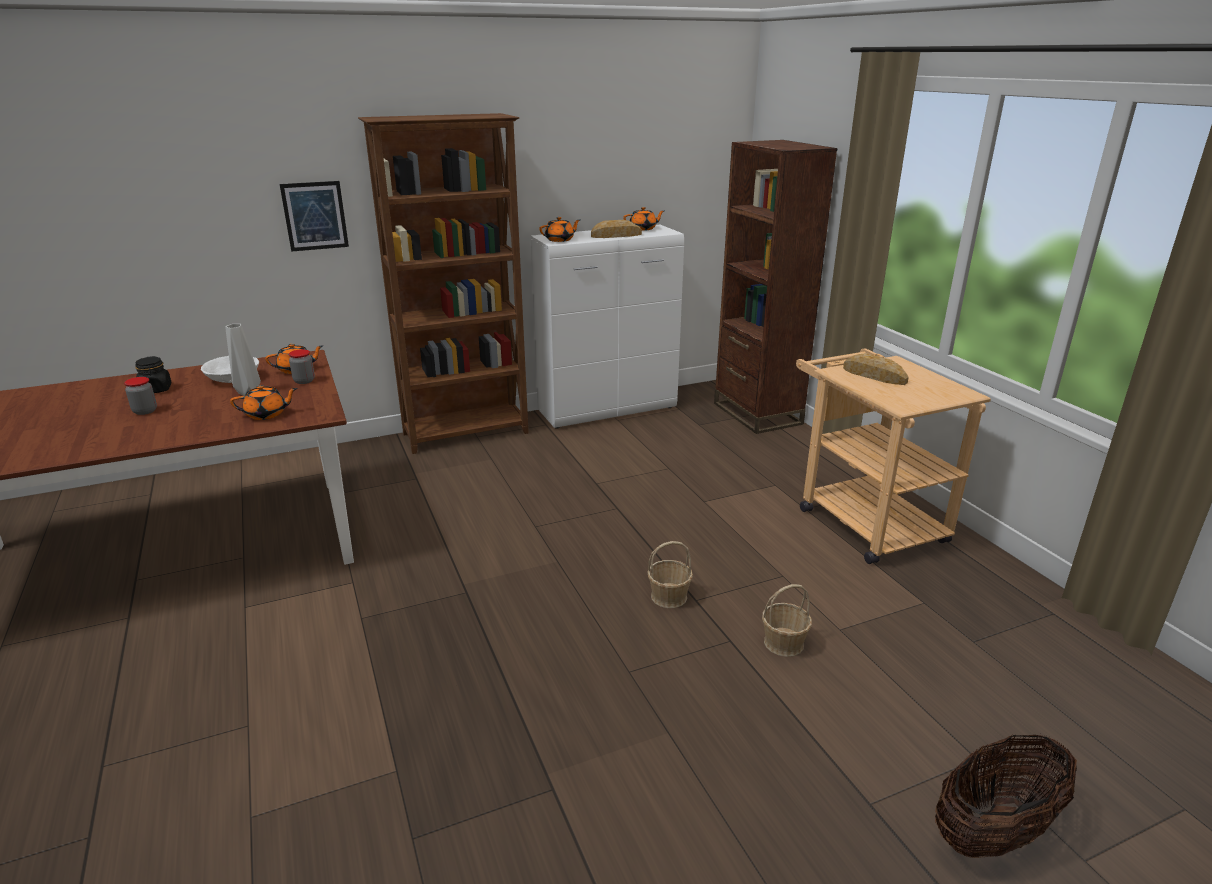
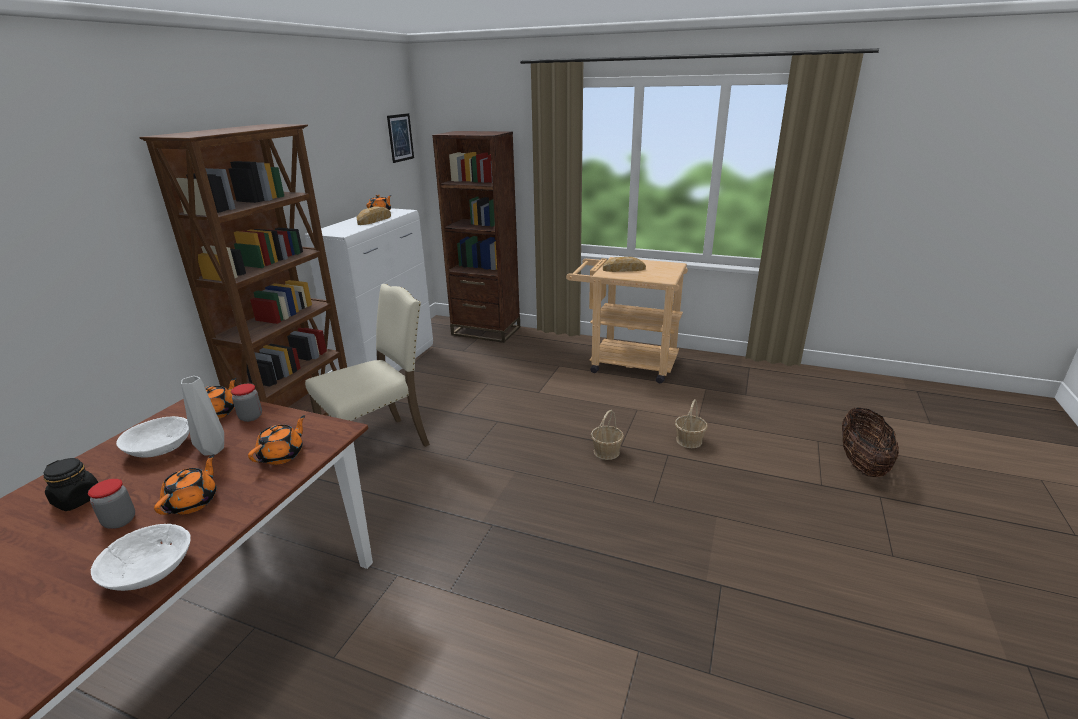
camera: 45 degrees left, 0 degrees up
picture [280,181,349,252] -> picture moved to [387,113,414,163]
orange teapot [539,217,580,242] -> orange teapot moved to [154,454,217,515]
none -> white bowl [91,524,191,591]
none -> beige chair [305,284,430,447]

